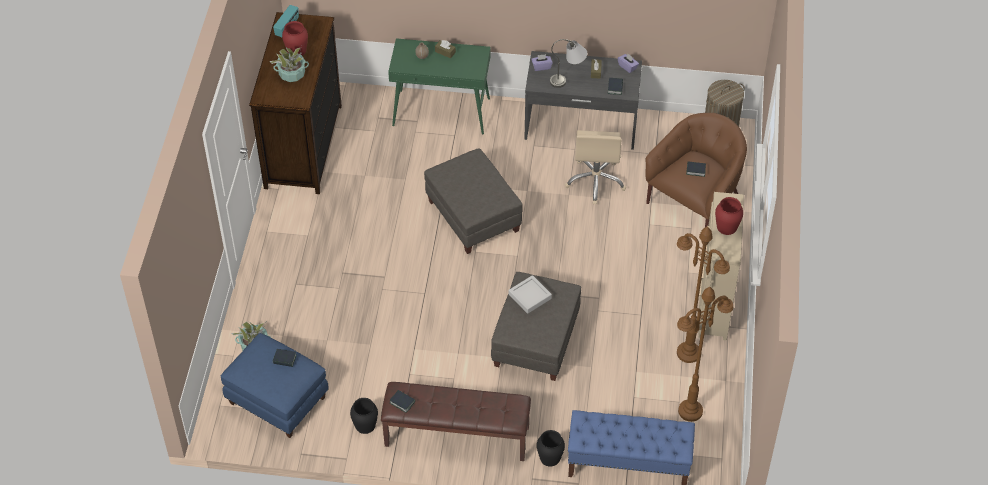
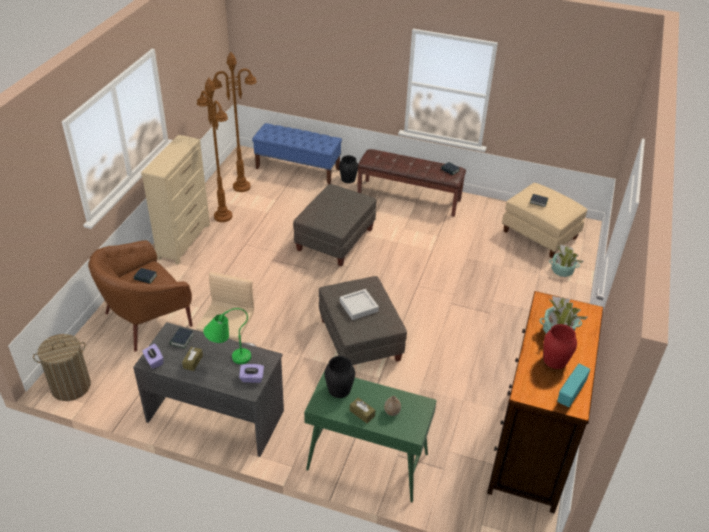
camera: 170 degrees left, 10 degrees down
blue ottoman [221,333,329,438] -> beige ottoman [502,183,588,258]
black vase [350,398,378,434] -> black vase moved to [325,356,355,398]
grey tray [509,275,552,314] -> grey tray moved to [340,289,379,320]
grey table lamp [550,39,587,88] -> green table lamp [203,308,251,364]
red vase [715,197,743,235] -> none

